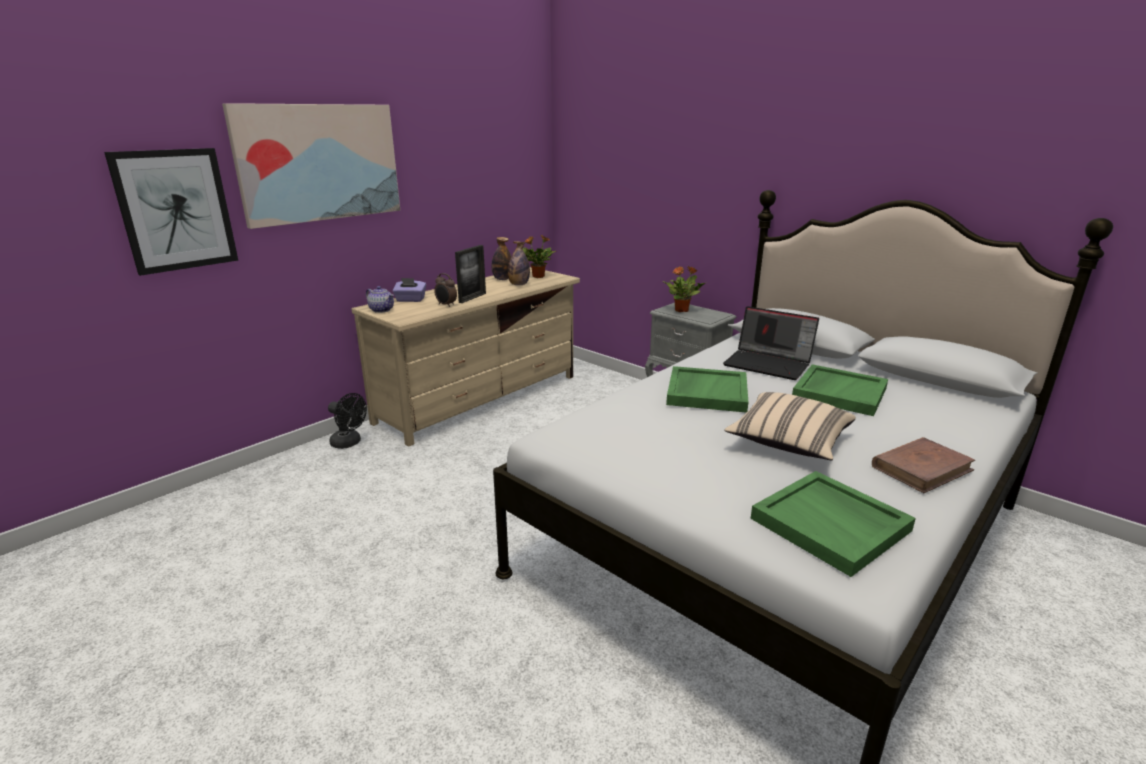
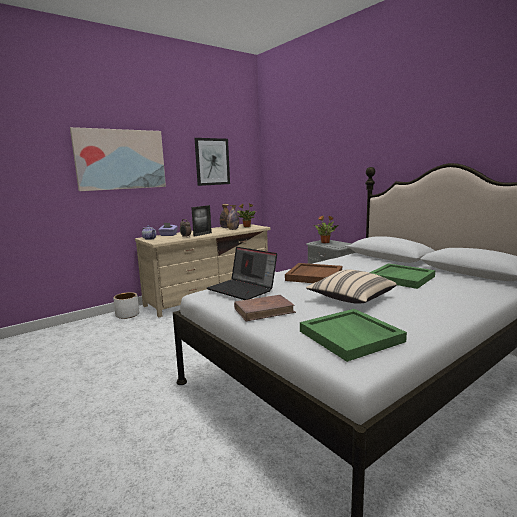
camera: 10 degrees right, 10 degrees down
picture [104,148,238,276] -> picture moved to [194,138,230,186]
black fan [328,393,367,449] -> white planter [113,292,139,319]
green tray [666,366,748,413] -> brown tray [285,263,342,283]
laptop [723,306,819,380] -> laptop moved to [207,247,277,300]
brown book [872,437,975,493] -> brown book moved to [234,295,296,321]

